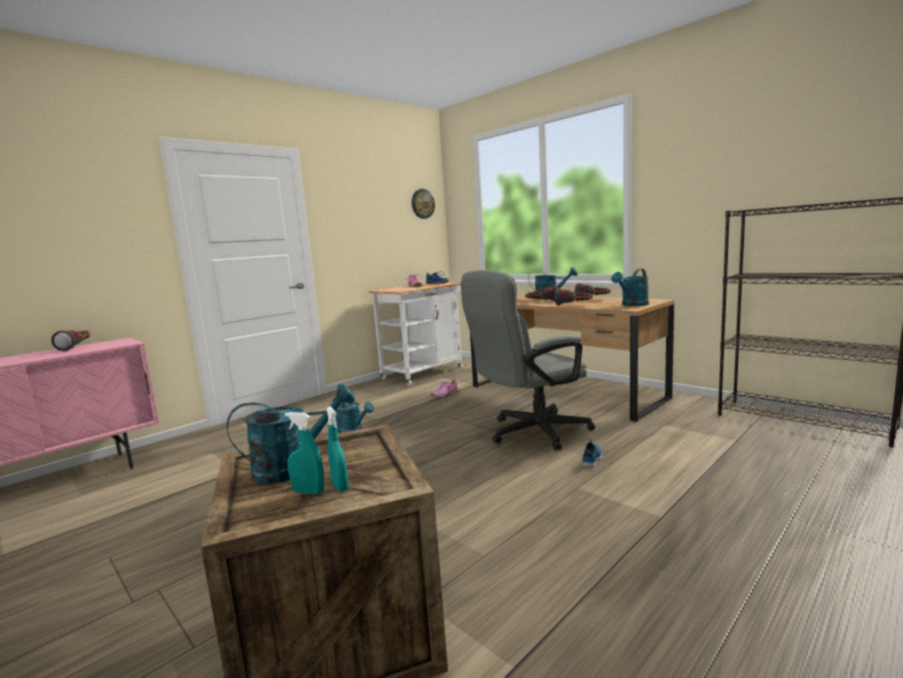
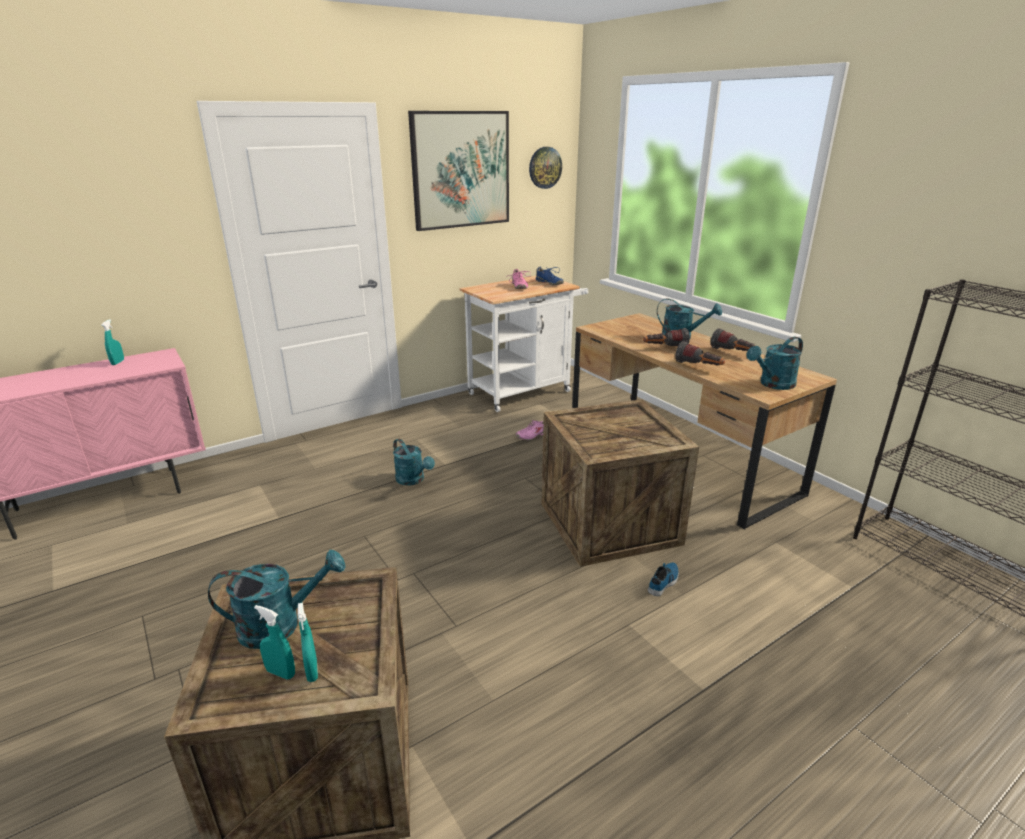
camera: 10 degrees right, 15 degrees up
flashlight [51,330,90,351] -> turquoise spray bottle [102,319,124,365]
grey office chair [461,270,595,450] -> crate [541,399,699,567]
none -> picture [408,111,509,231]

